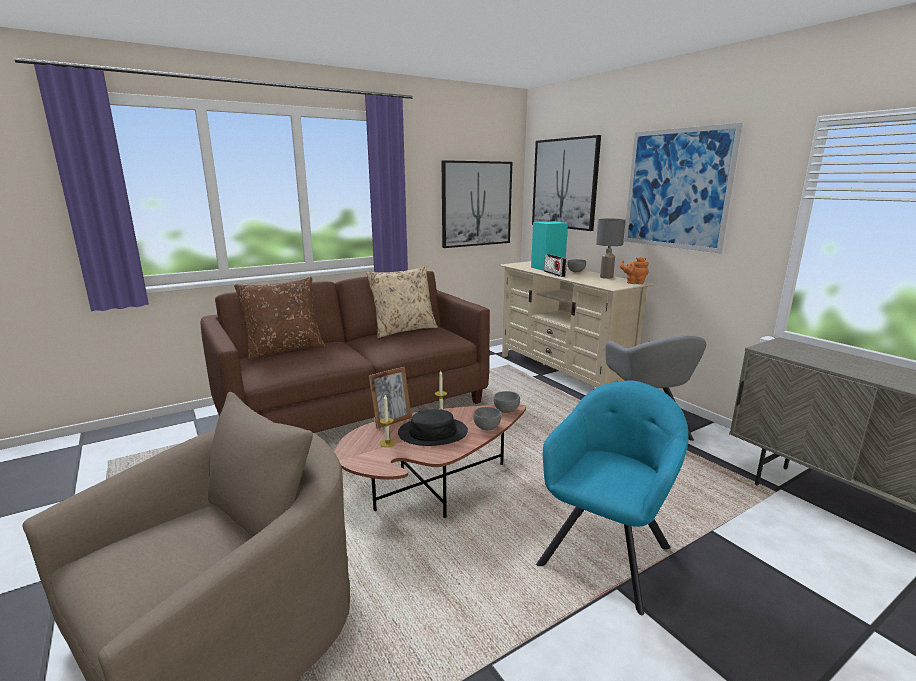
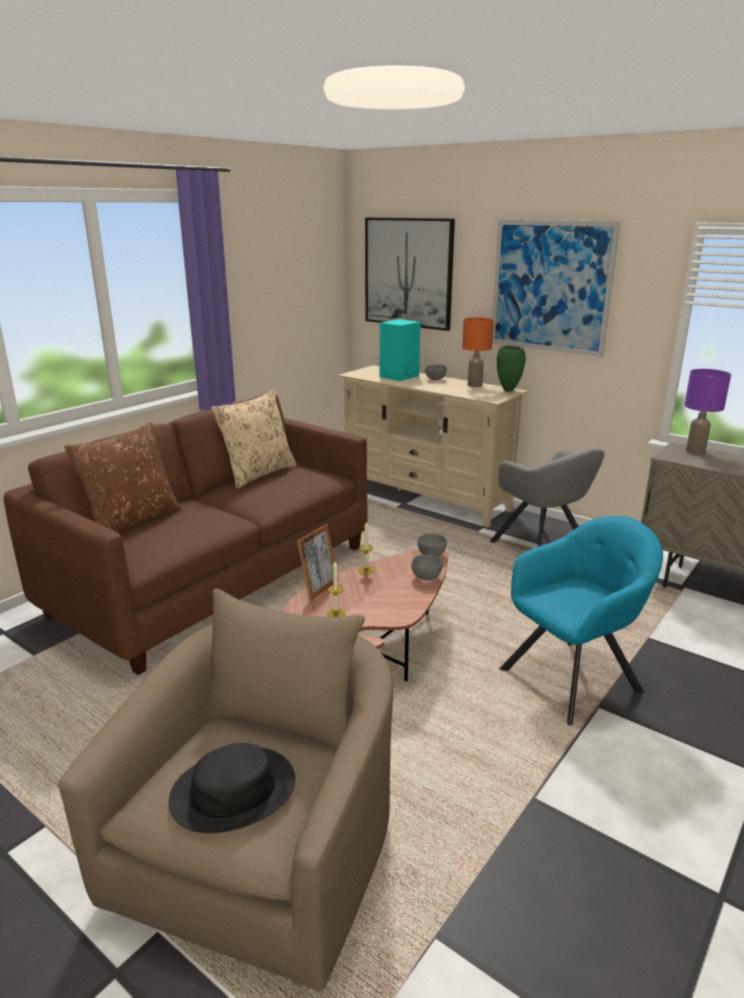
camera: 20 degrees left, 5 degrees up
black hat [398,409,468,446] -> black hat moved to [169,743,295,833]
picture [442,160,512,248] -> none
turquoise armchair [536,380,689,615] -> turquoise armchair turned 45 degrees clockwise [499,516,663,726]
radio [544,254,567,277] -> none
grey table lamp [596,219,626,279] -> orange table lamp [462,317,494,387]
orange teapot [620,257,649,284] -> green vase [497,345,526,392]
none -> purple table lamp [684,369,731,454]

